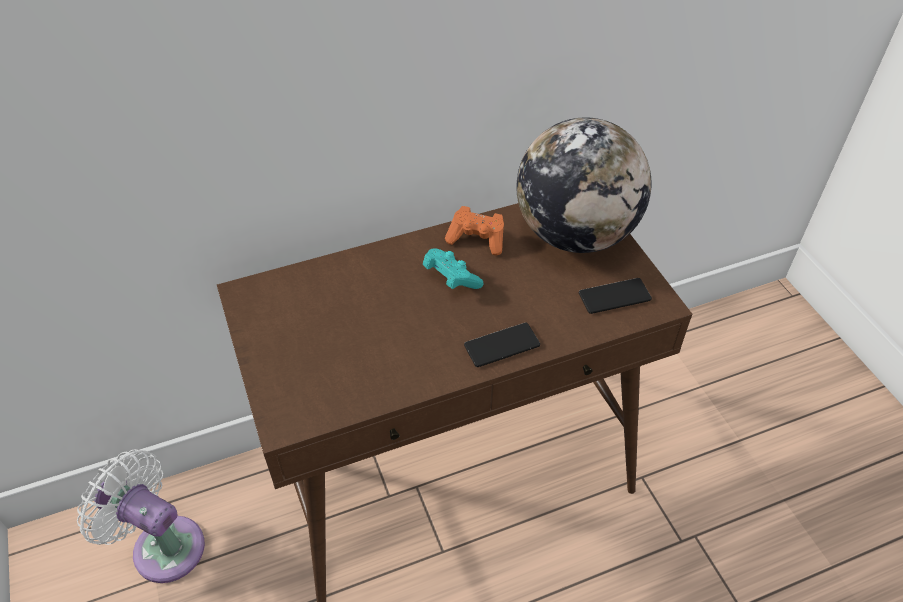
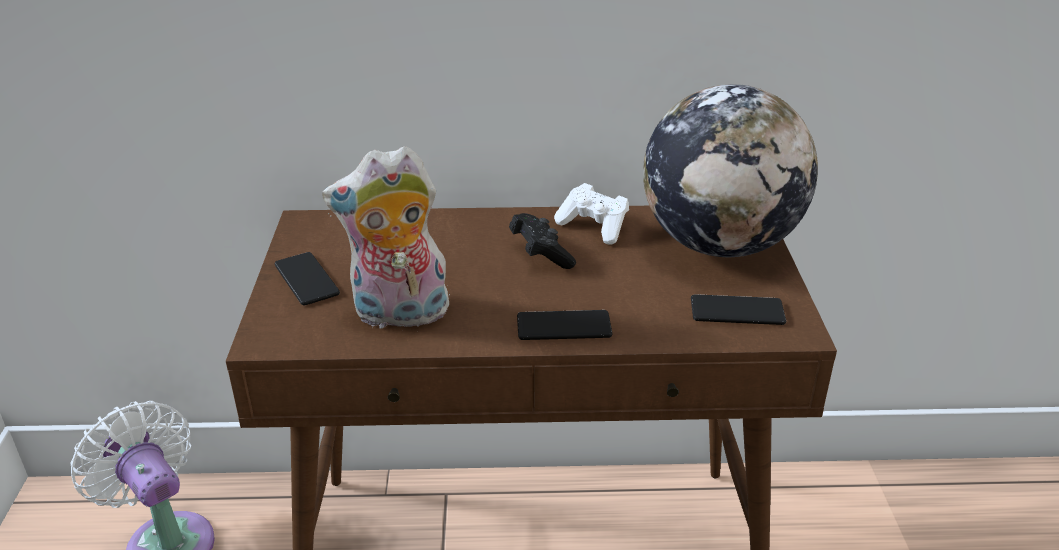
camera: 20 degrees right, 15 degrees down
turquoise game controller [423,248,484,289] -> black game controller [509,213,576,269]
orange game controller [445,206,504,255] -> white game controller [554,183,629,245]
none -> phone [275,252,340,305]
none -> plush toy [322,146,453,332]

